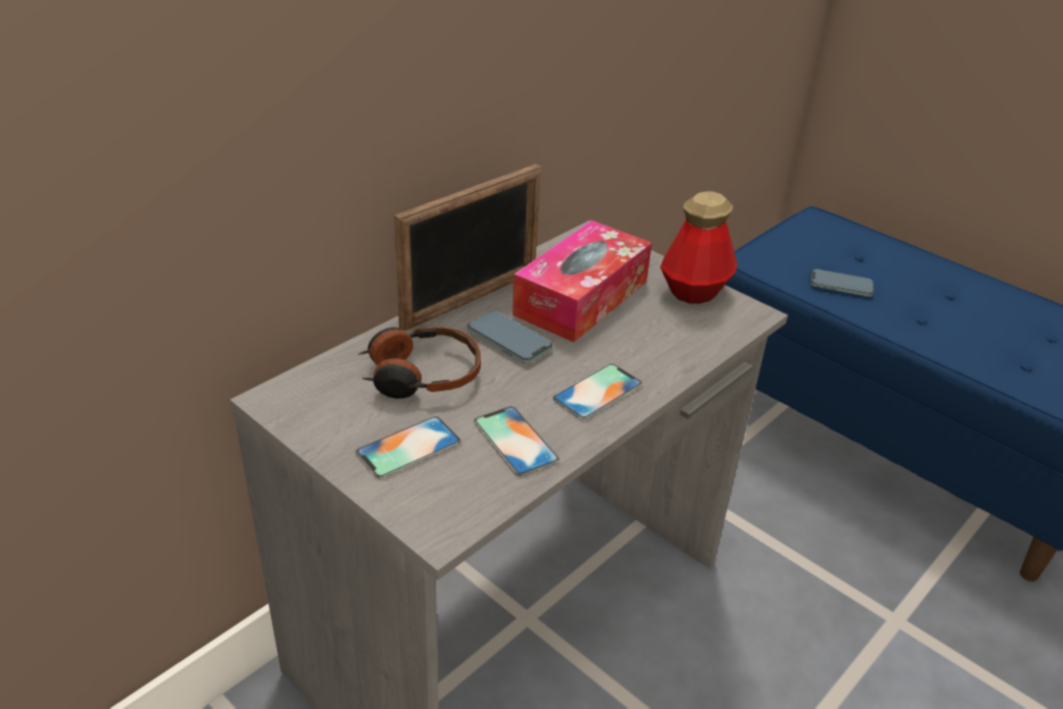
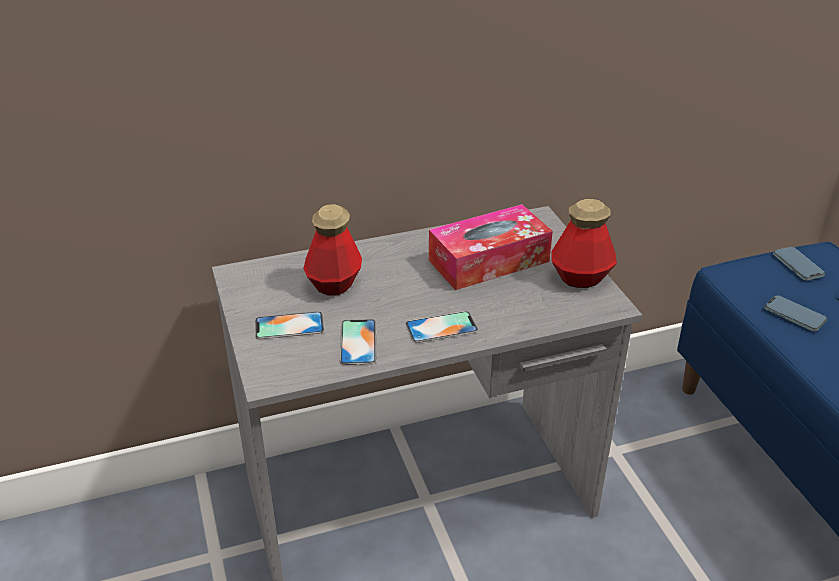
camera: 30 degrees right, 0 degrees up
headphones [358,327,481,399] -> bottle [303,204,362,296]
picture frame [394,164,541,331] -> none
phone [468,311,553,364] -> phone moved to [773,247,825,281]

